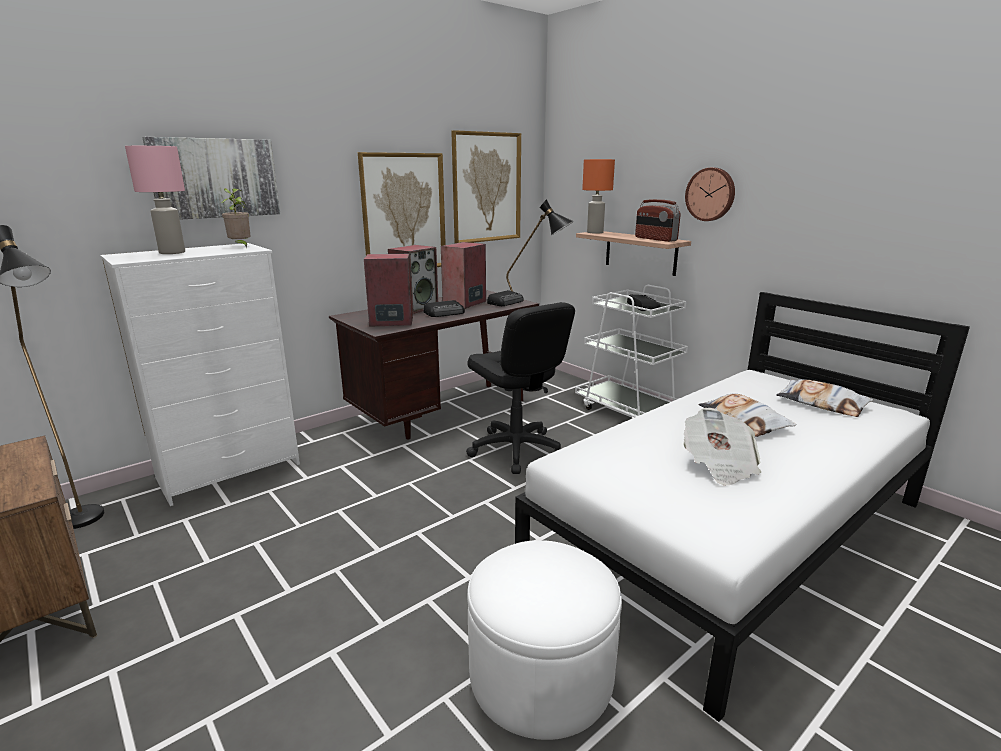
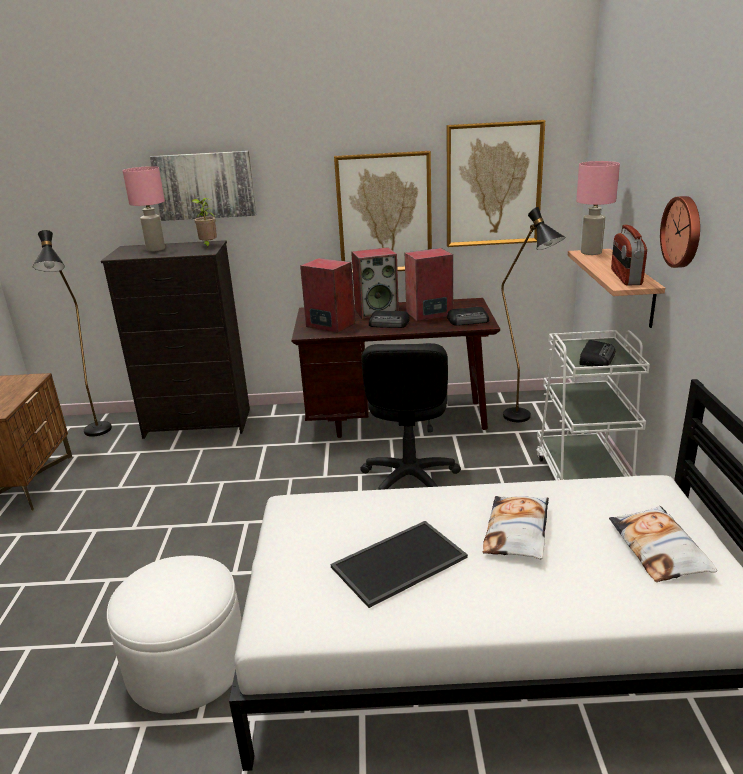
camera: 40 degrees right, 5 degrees up
white dresser [100,243,300,506] -> black dresser [101,240,250,439]
orange table lamp [582,159,615,234] -> pink table lamp [576,161,620,255]
newspaper [683,408,761,486] -> tray [331,521,468,608]

